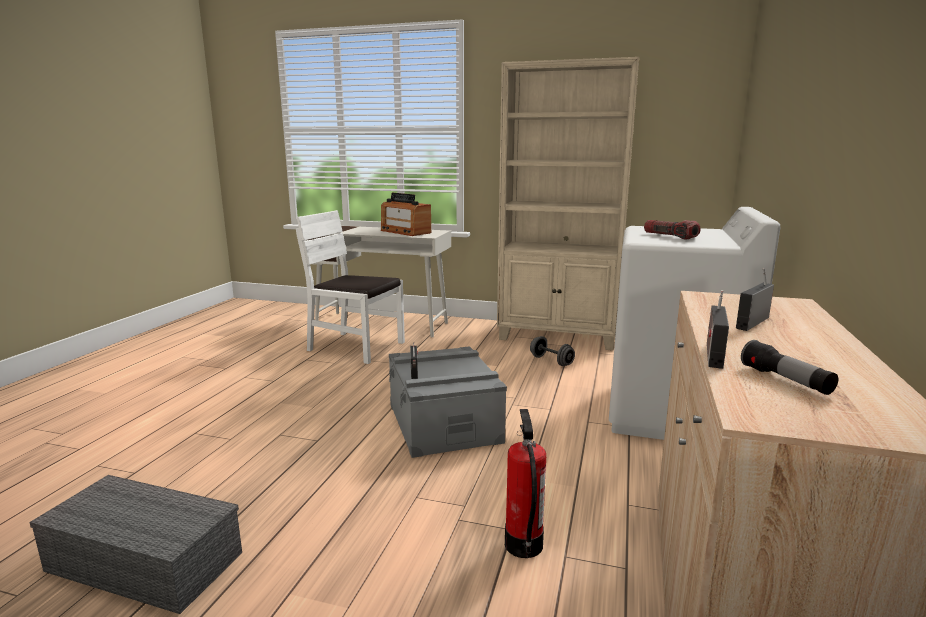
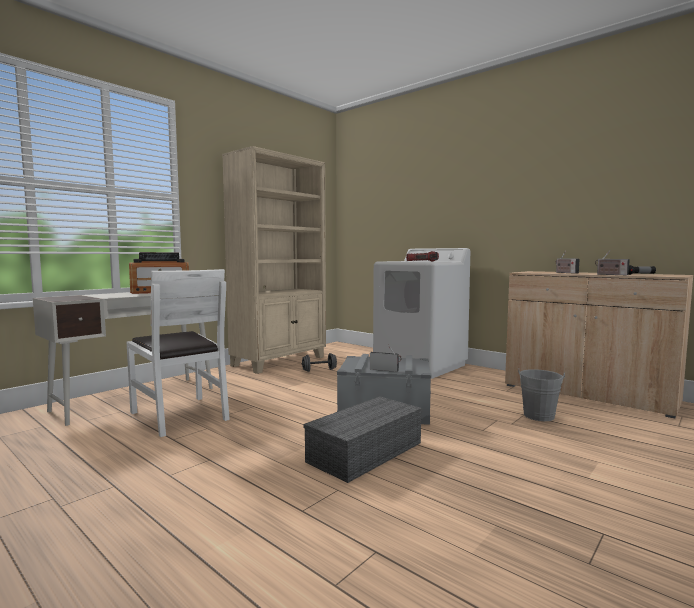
camera: 65 degrees left, 10 degrees down
grey storage box [29,475,242,614] -> grey storage box moved to [303,396,422,483]
white chair [296,210,405,364] -> white chair turned 90 degrees counterclockwise [126,269,230,437]
fire extinguisher [505,409,546,558] -> grey bucket [518,369,565,421]

